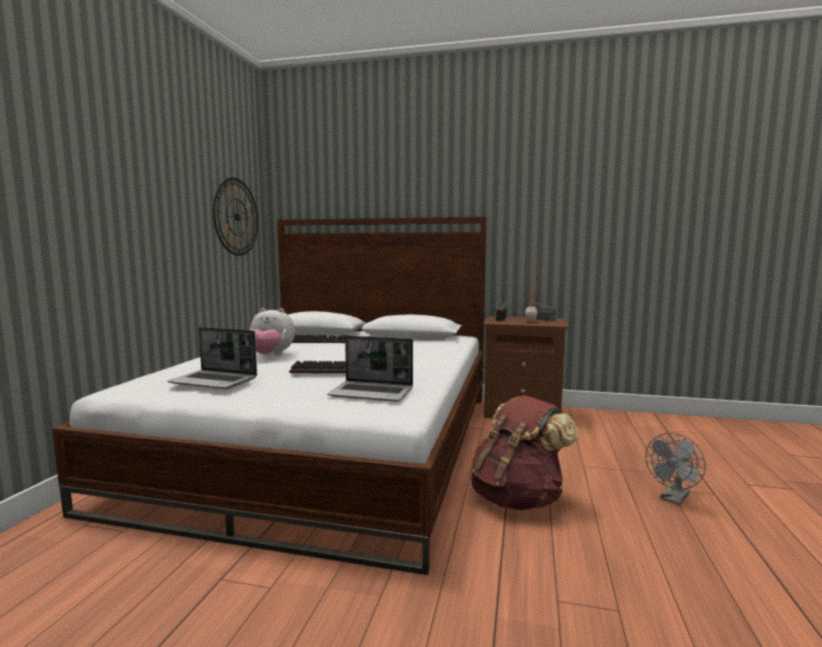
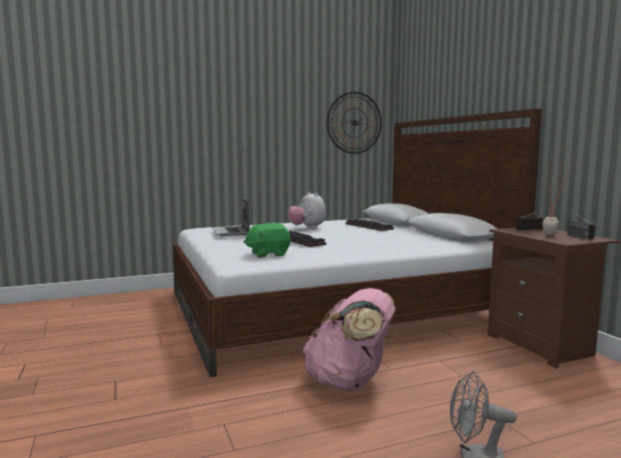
camera: 55 degrees right, 0 degrees up
laptop [327,336,413,402] -> green plush toy [244,223,291,258]
brown backpack [470,396,579,510] -> pink backpack [303,288,396,391]

